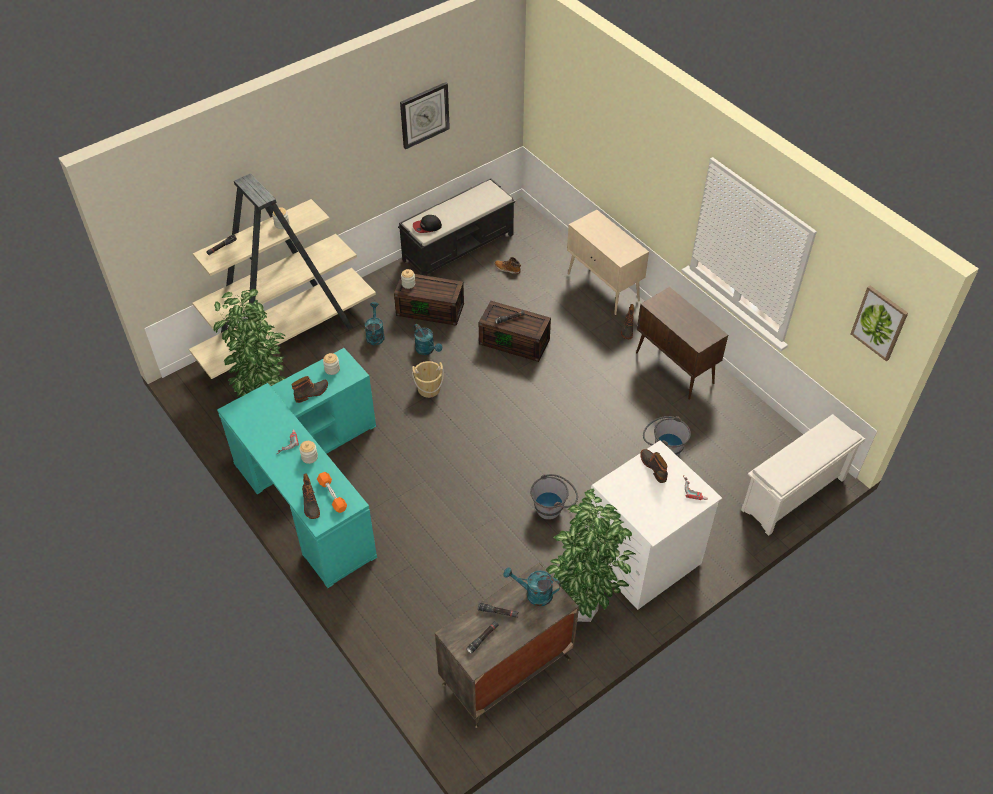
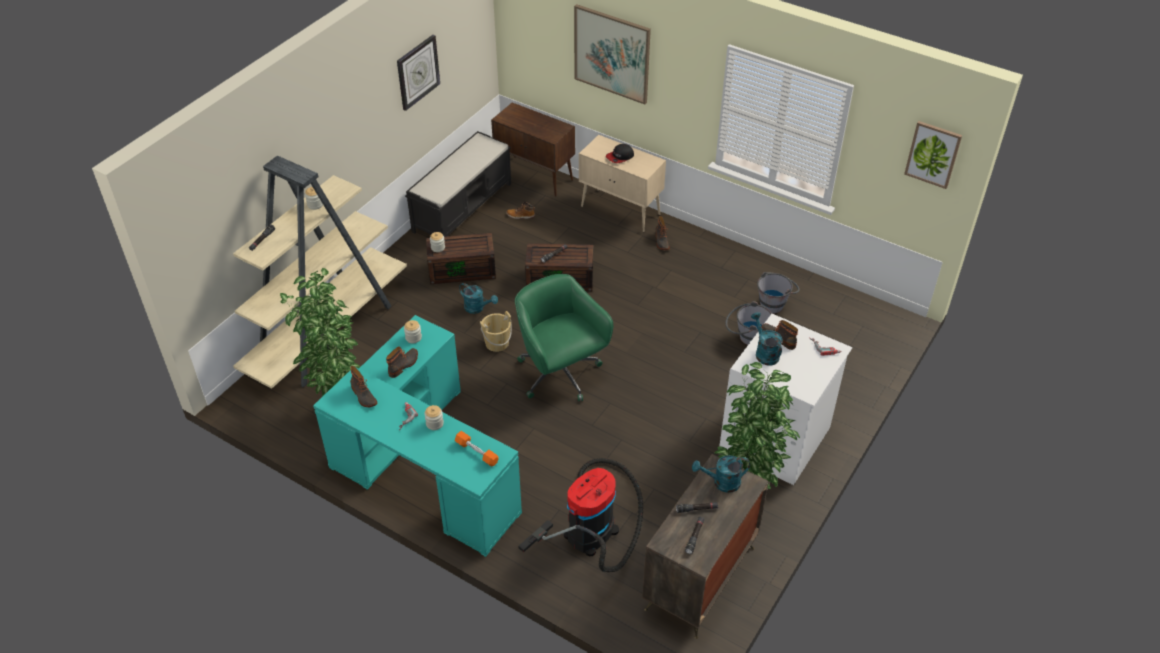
camera: 20 degrees left, 5 degrees down
boot [302,473,320,519] -> boot moved to [350,366,377,407]
turquoise watering can [365,302,384,345] -> turquoise watering can moved to [751,312,783,365]
cap [413,215,442,233] -> cap moved to [606,144,634,163]
grey bucket [530,474,578,520] -> grey bucket moved to [757,272,800,314]
brown cabinet [636,287,728,400] -> brown cabinet moved to [491,102,575,197]
white shoe rack [741,414,865,536] -> none
none -> green office chair [515,274,613,401]
none -> vacuum cleaner [518,458,643,572]
none -> picture [574,4,651,104]

